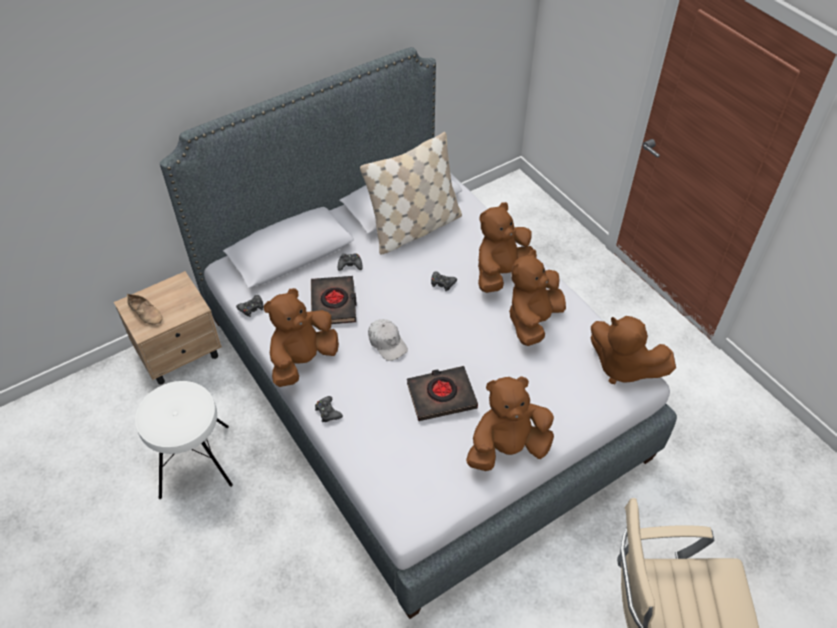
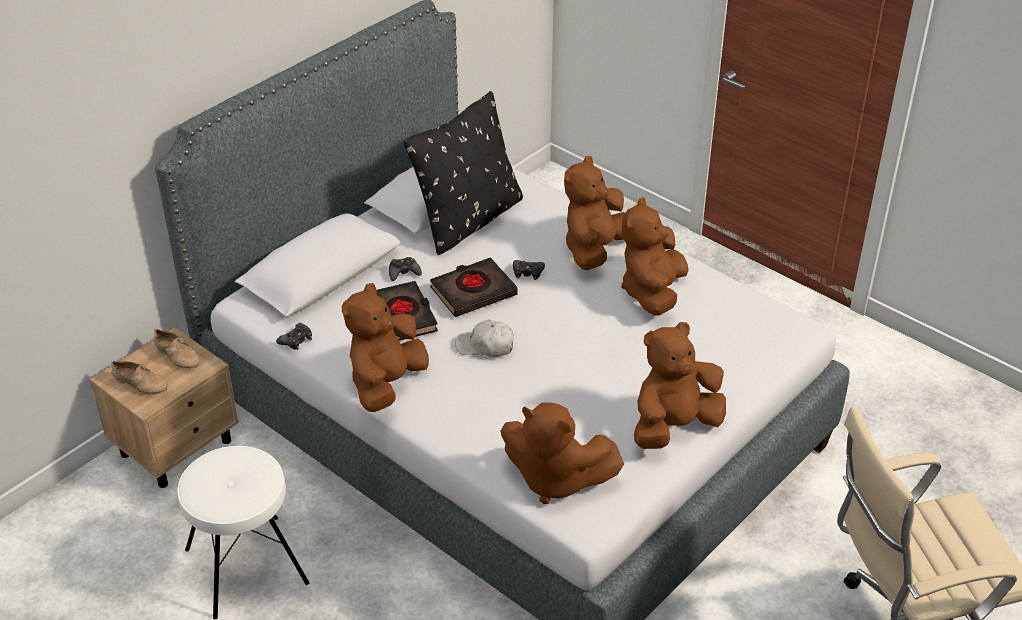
camera: 15 degrees left, 10 degrees down
black game controller [315,396,343,422] -> none
beige pillow [360,132,462,254] -> black pillow [403,91,523,255]
white cap [368,319,408,361] -> white cap turned 150 degrees clockwise [455,320,514,357]
black book [407,366,478,421] -> black book moved to [430,257,518,317]
brown plush toy [591,316,676,384] -> brown plush toy moved to [501,402,624,504]
none -> beige shoe [154,329,200,369]

